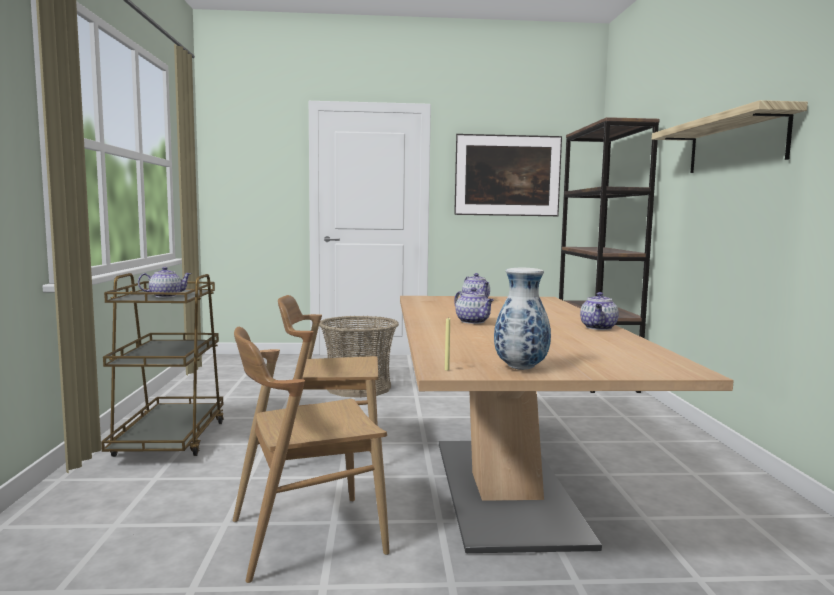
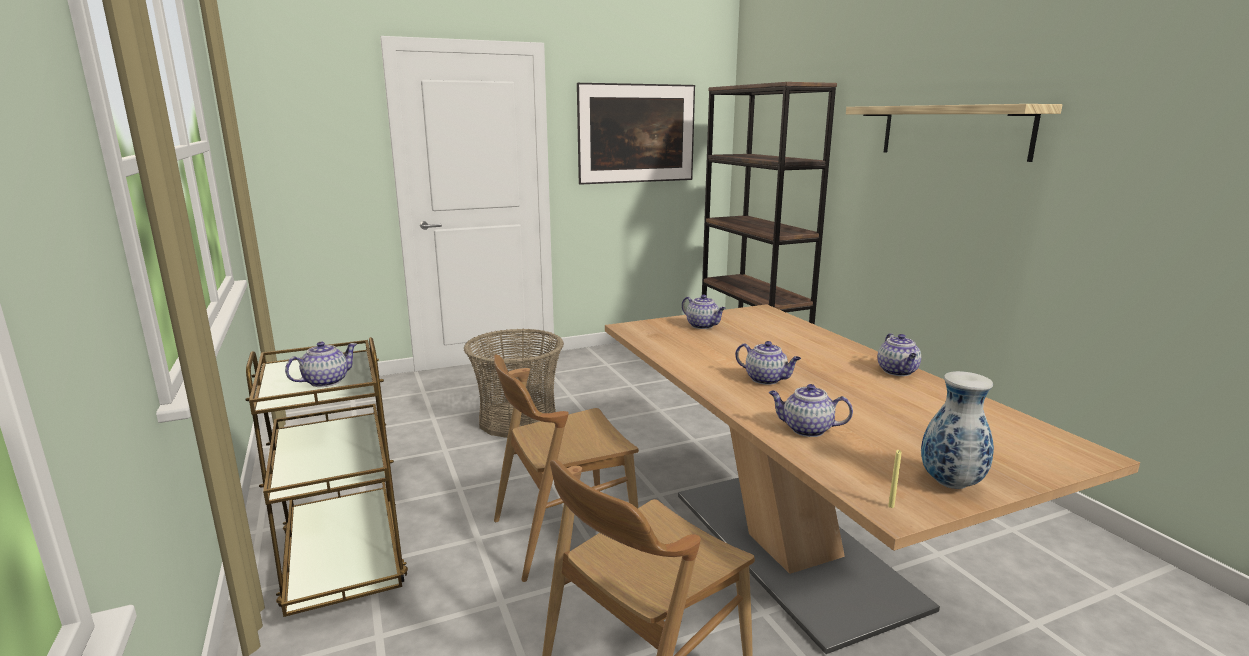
camera: 20 degrees left, 10 degrees up
none -> teapot [769,384,853,437]

